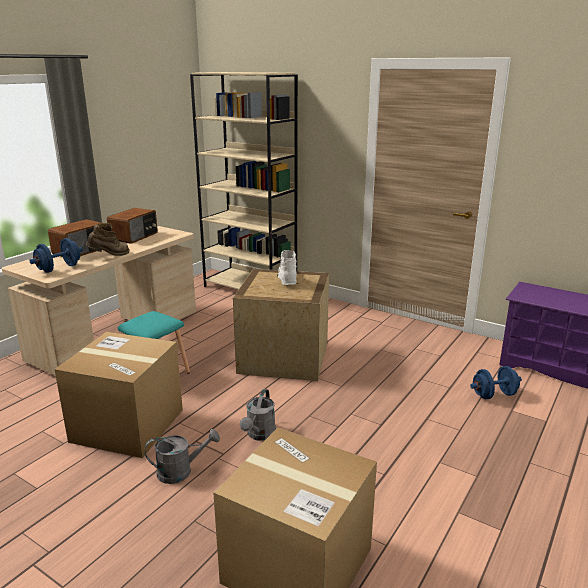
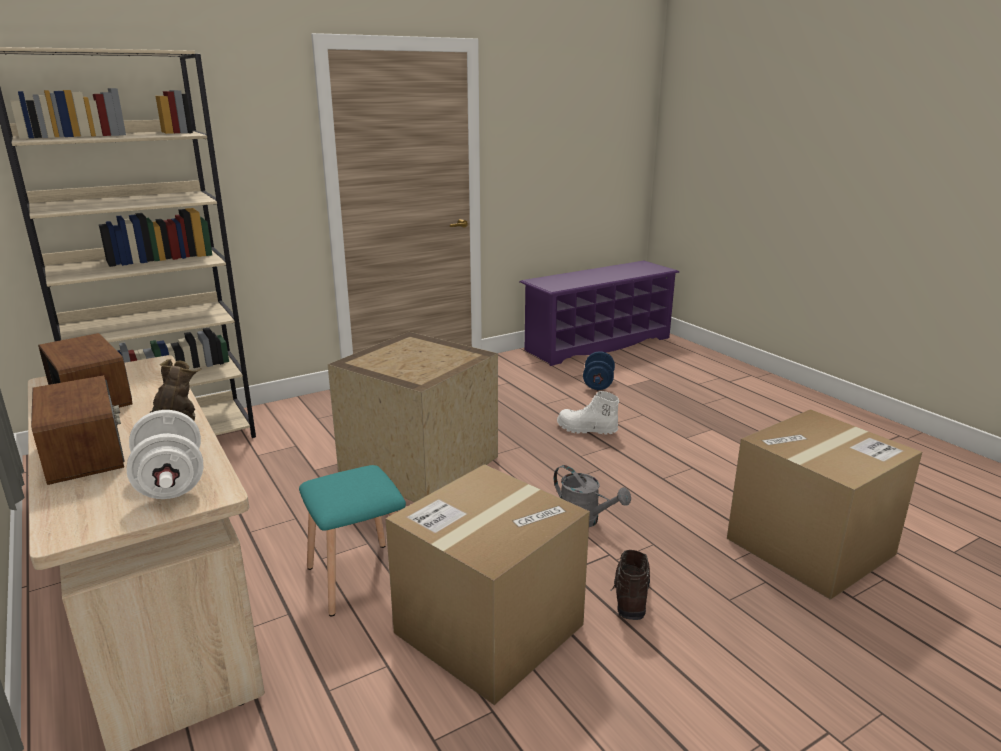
camera: 65 degrees left, 0 degrees up
blue dumbbell [29,238,83,273] -> white dumbbell [127,410,204,499]
grey watering can [145,429,220,484] -> brown boot [610,550,650,620]
white boot [277,250,297,285] -> white boot moved to [557,391,619,434]

